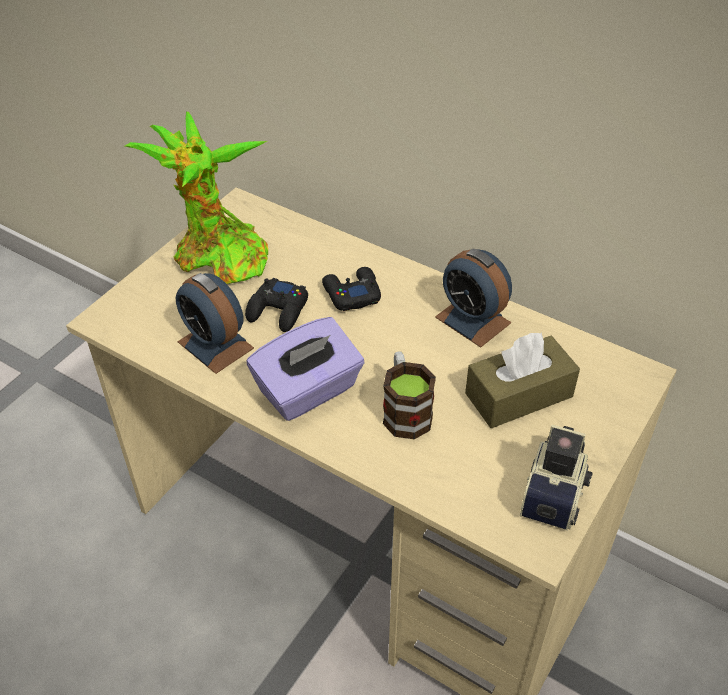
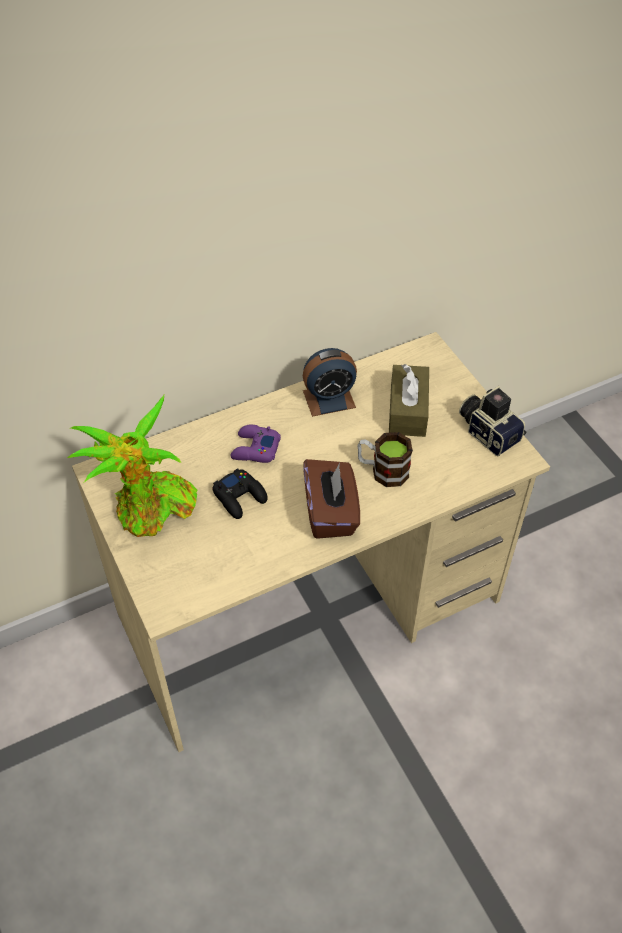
camera: 60 degrees left, 5 degrees up
alarm clock [176,273,254,374] -> none
purple tissue box [247,317,364,421] -> brown tissue box [303,459,360,539]
black game controller [322,267,381,311] -> purple game controller [231,425,281,463]

